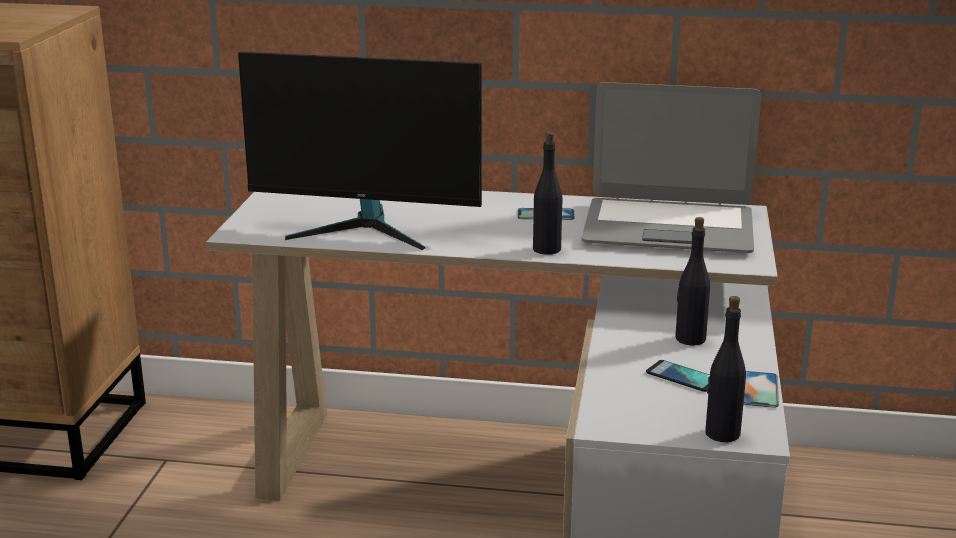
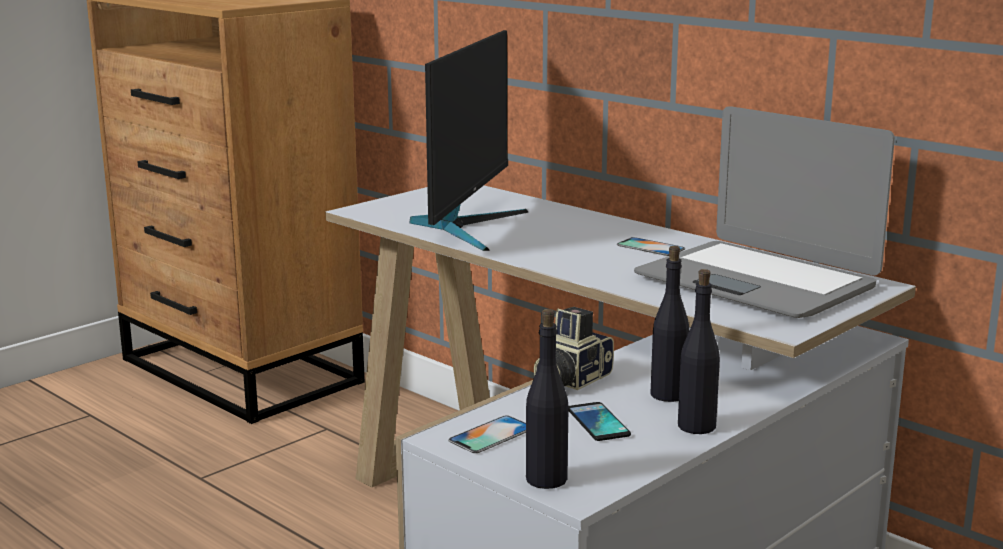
camera: 35 degrees right, 5 degrees down
monitor [238,52,482,250] -> monitor turned 120 degrees counterclockwise [410,30,529,251]
black bottle [533,132,562,255] -> black bottle moved to [678,269,720,434]
phone [743,371,779,408] -> phone moved to [448,416,526,453]
none -> camera [534,307,614,390]

